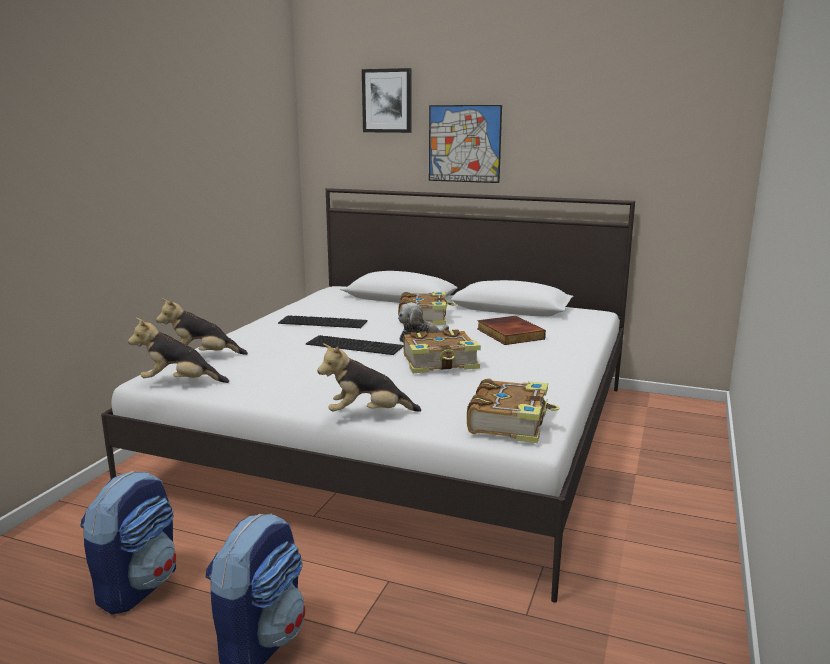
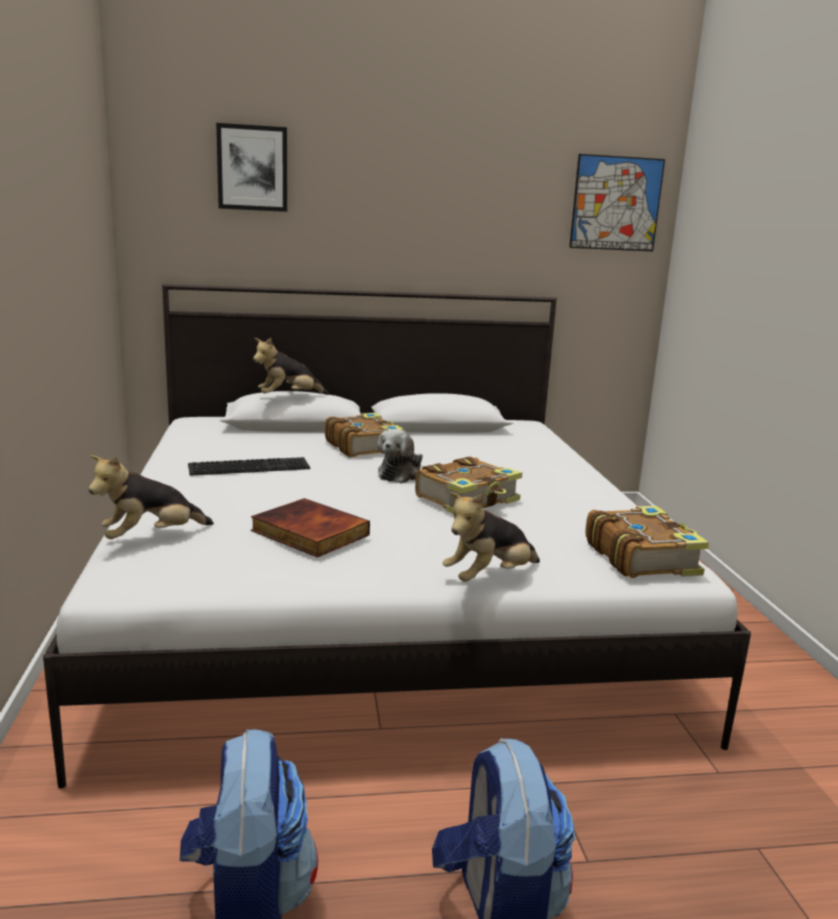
camera: 30 degrees left, 0 degrees up
plush toy [128,318,229,383] -> plush toy moved to [253,338,329,395]
keyboard [306,335,404,355] -> none
picture [429,105,502,183] -> picture moved to [569,154,665,251]
book [477,316,546,345] -> book moved to [251,498,370,557]

